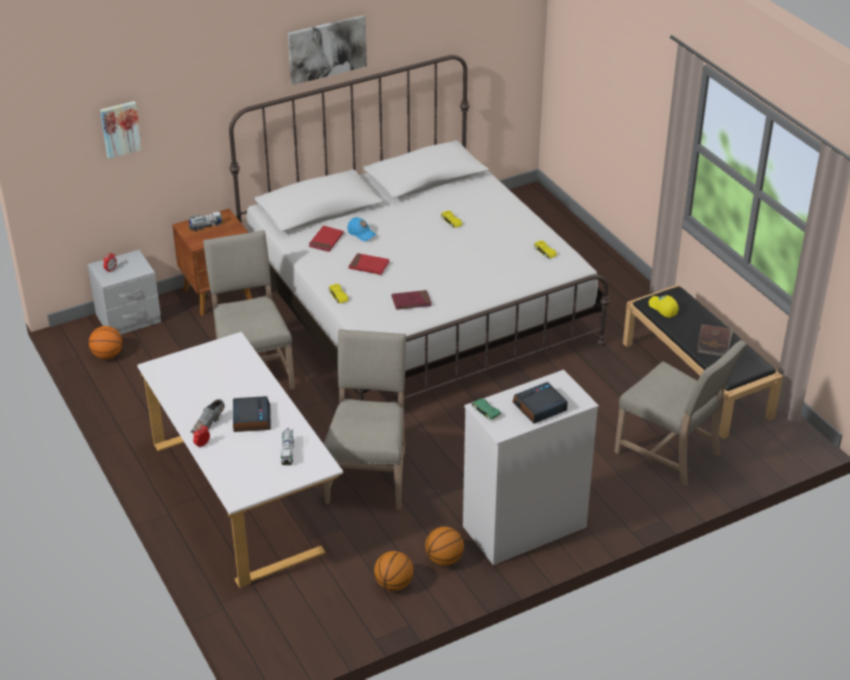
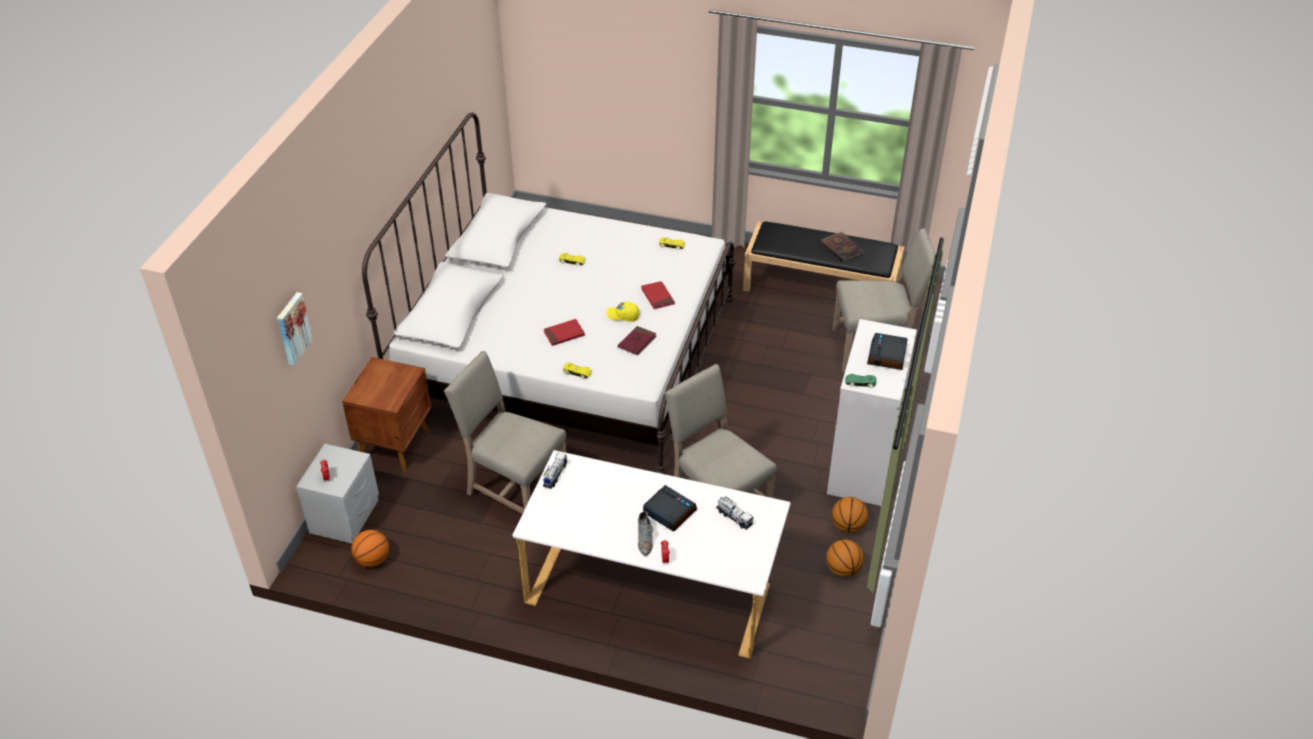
camera: 45 degrees left, 5 degrees up
toy truck [188,211,222,231] -> toy truck moved to [543,452,567,489]
picture [287,15,367,85] -> none
red book [309,226,344,252] -> red book moved to [641,281,675,309]
blue cap [347,218,377,241] -> none
yellow cap [649,295,679,318] -> yellow cap moved to [607,302,639,322]

